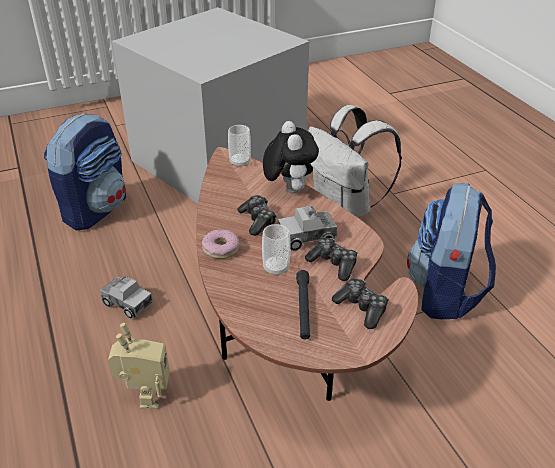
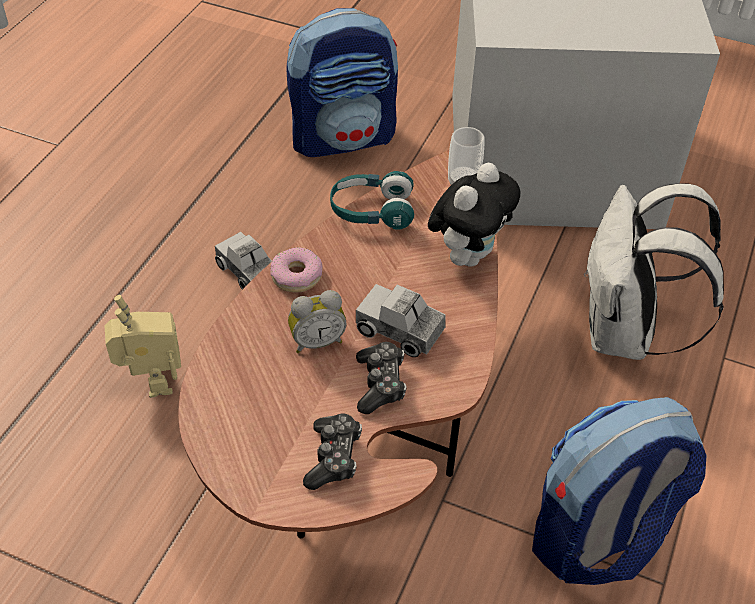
camera: 45 degrees right, 10 degrees up
toy truck [100,276,153,319] -> toy truck turned 150 degrees clockwise [215,232,272,290]
toy robot [108,323,170,409] -> toy robot turned 60 degrees counterclockwise [104,295,181,398]
game controller [237,195,276,236] -> none
cup [262,224,291,276] -> alarm clock [288,290,347,353]
black flashlight [296,270,310,339] -> none
none -> turquoise headphones [330,171,414,230]

